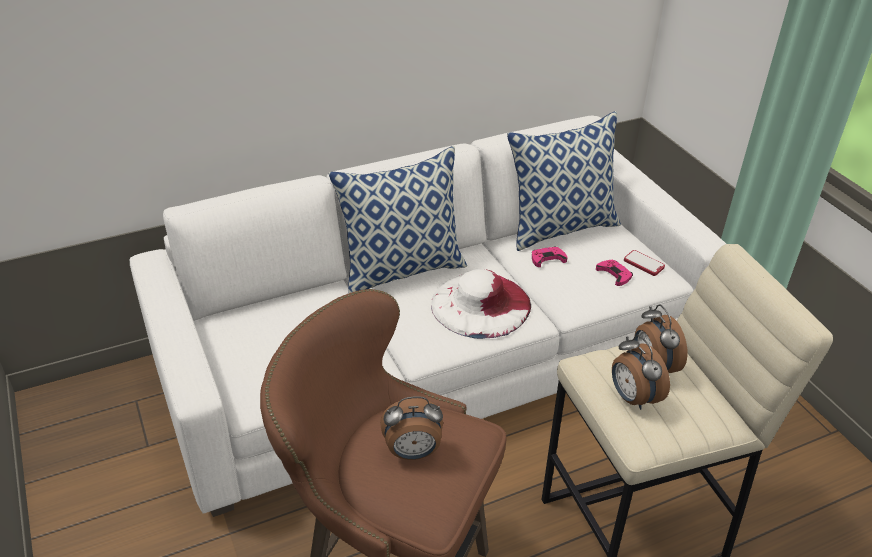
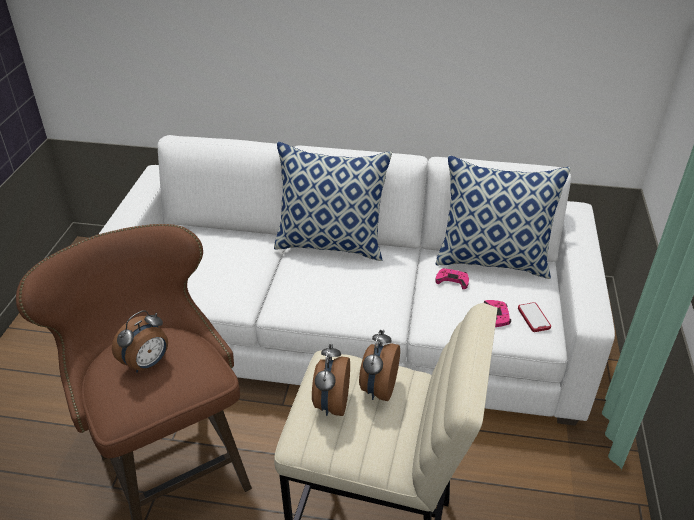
camera: 35 degrees right, 0 degrees up
alarm clock [380,396,443,460] -> alarm clock turned 75 degrees counterclockwise [112,310,168,373]
white hat [431,269,531,339] -> none

